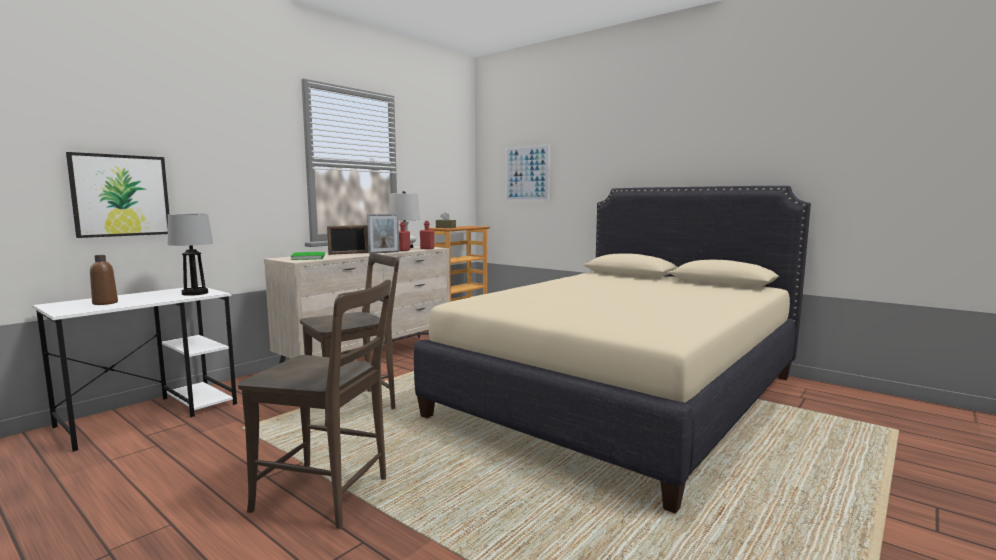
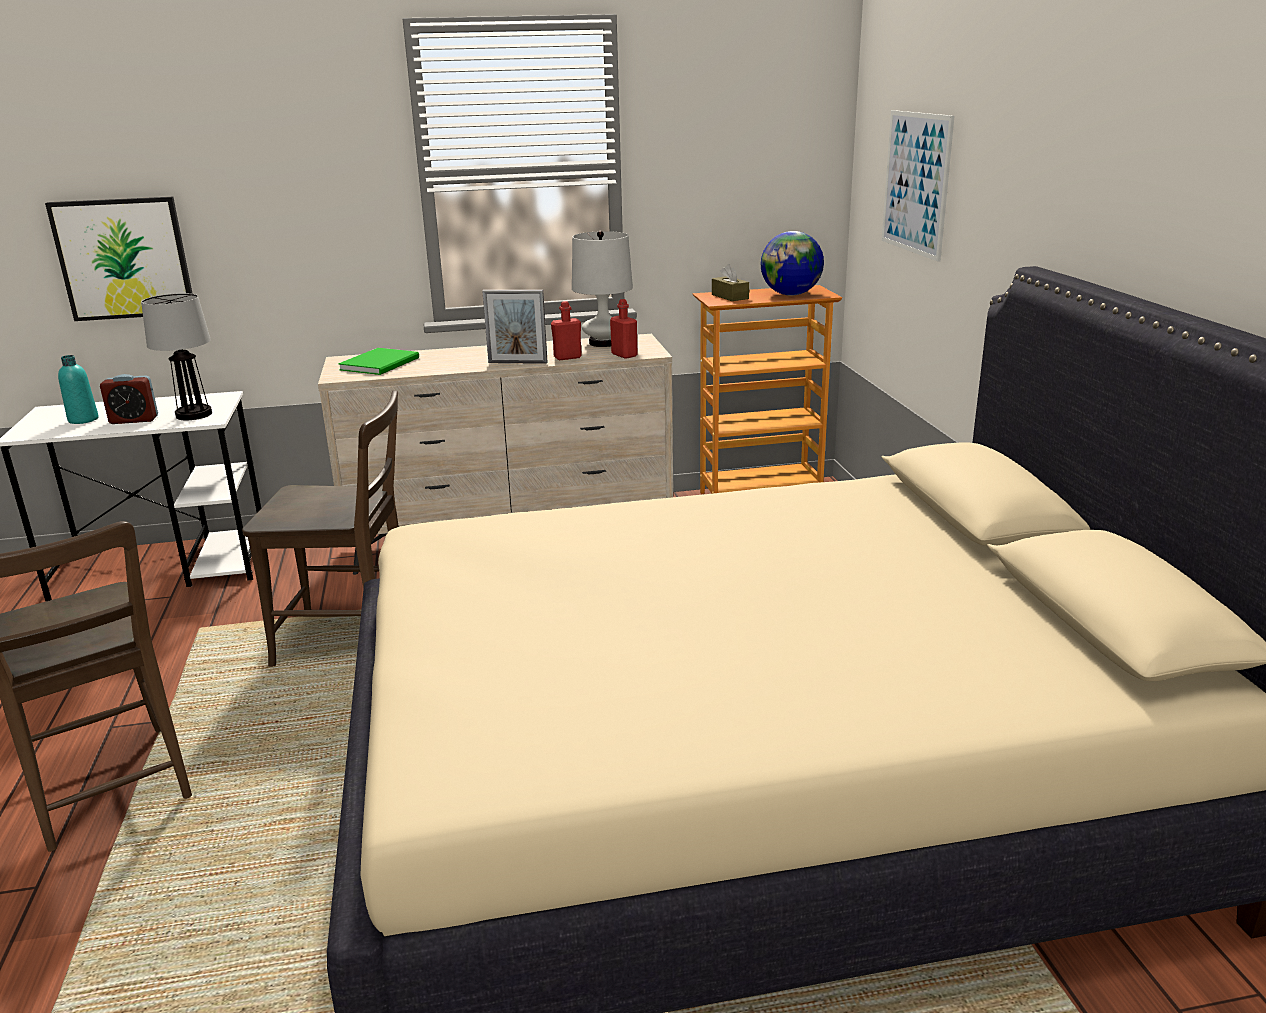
camera: 40 degrees right, 15 degrees up
brown bottle [90,255,118,305] -> turquoise bottle [58,355,99,424]
picture frame [327,225,368,255] -> none
none -> alarm clock [100,374,158,424]
none -> globe [761,231,824,296]

